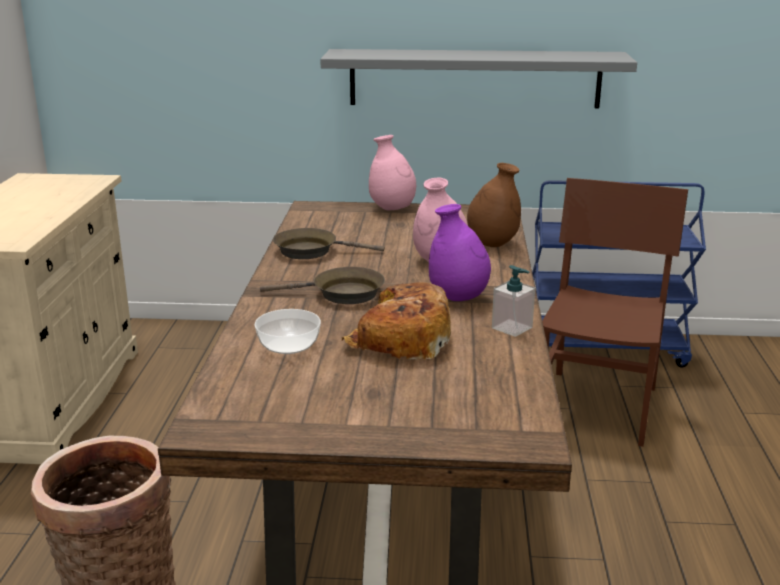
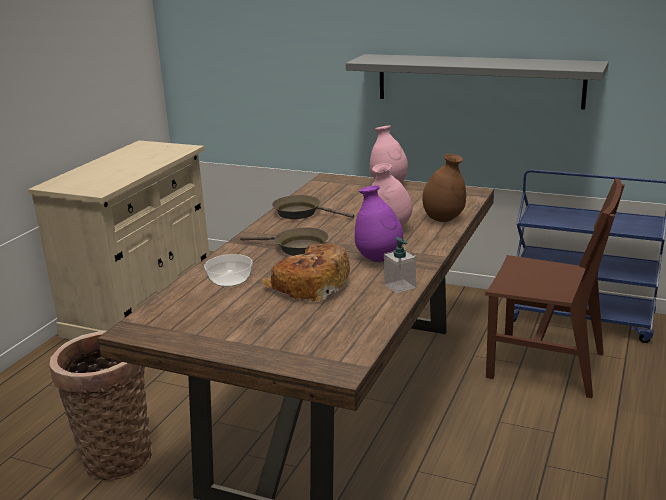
camera: 20 degrees right, 0 degrees up
brown chair [542,178,688,447] -> brown chair turned 75 degrees clockwise [485,178,625,398]

